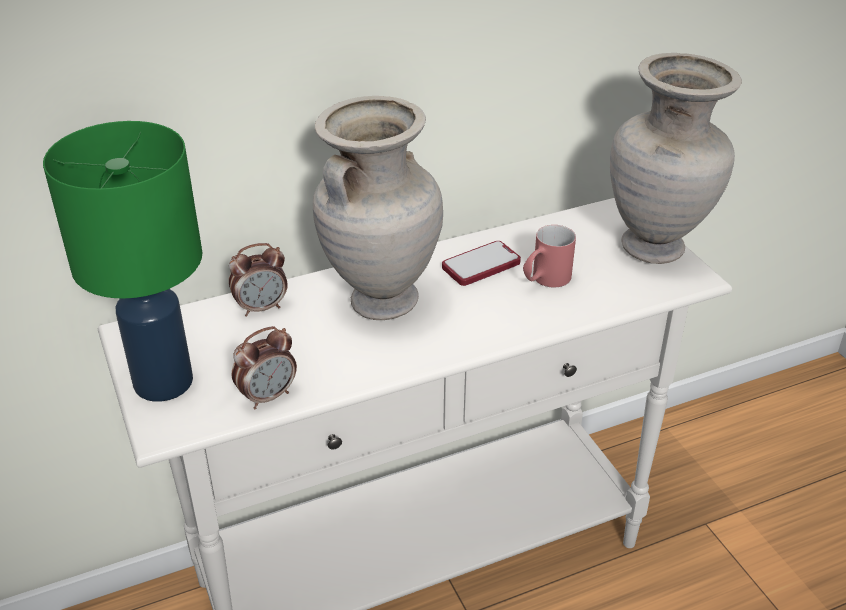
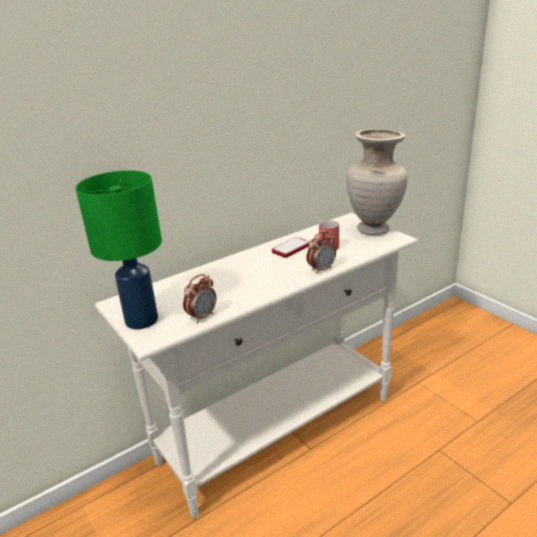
camera: 10 degrees left, 10 degrees down
alarm clock [229,243,288,317] -> alarm clock moved to [306,231,336,274]
beige vase [312,96,443,320] -> none

